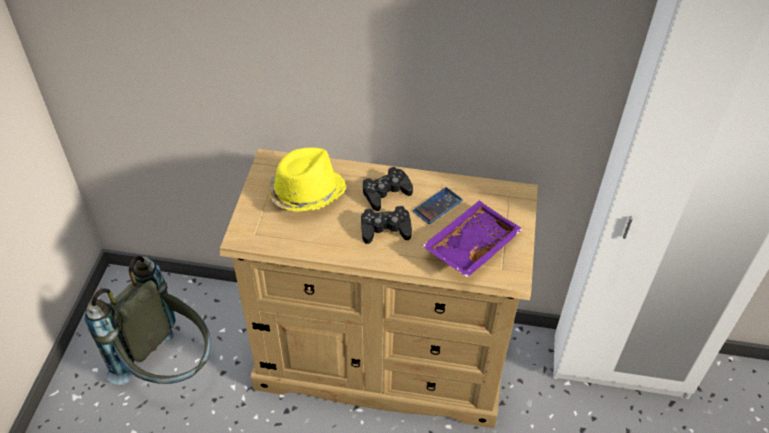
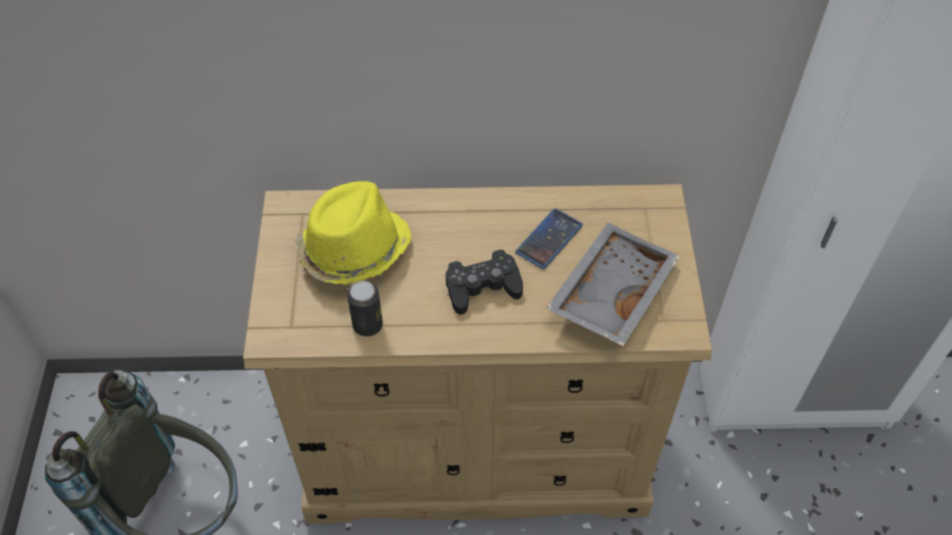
camera: 10 degrees left, 5 degrees up
black game controller [363,167,413,211] -> none
purple tray [422,200,523,278] -> grey tray [546,222,680,346]
none -> can [347,281,383,336]

